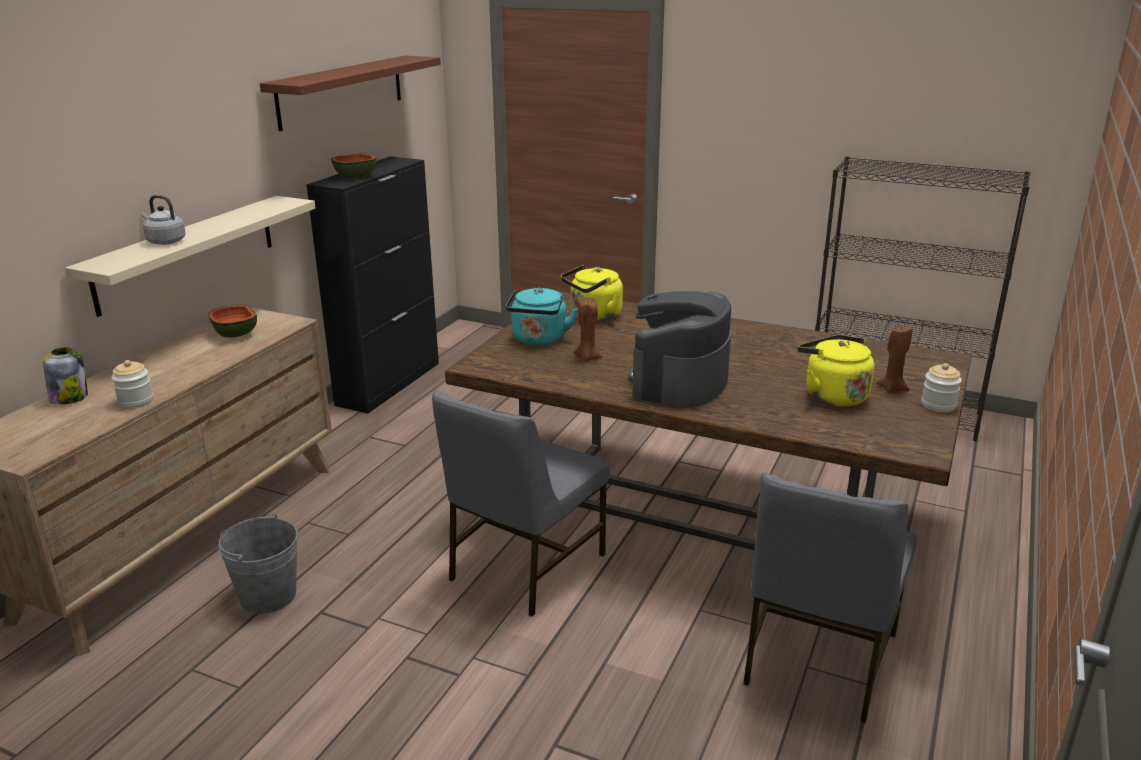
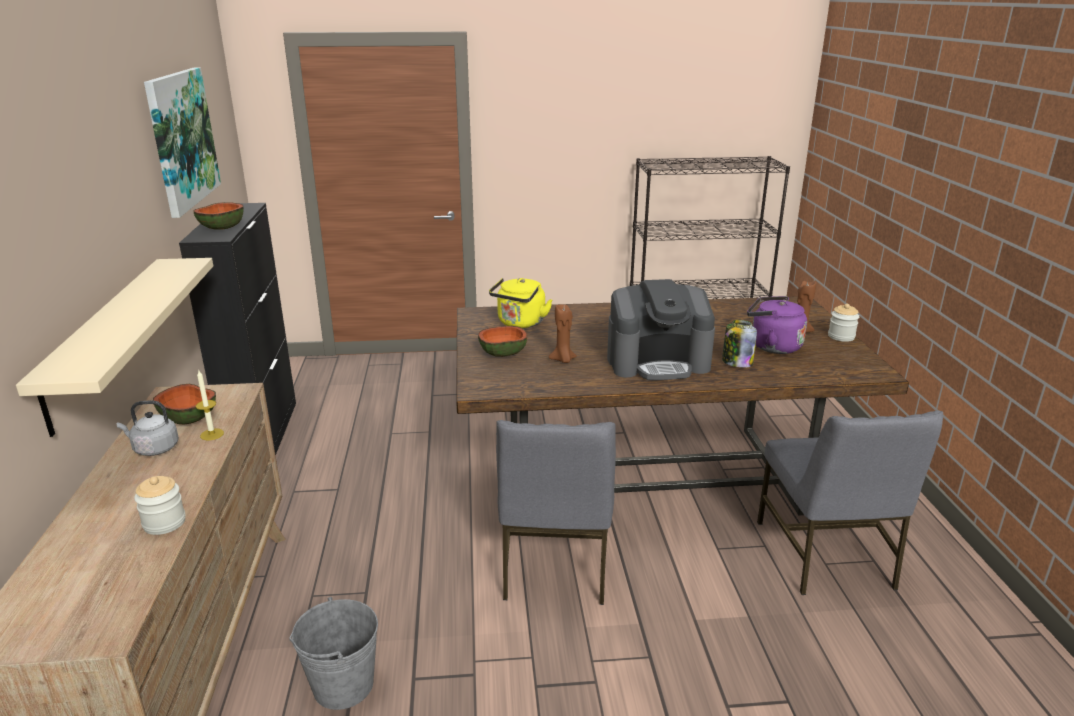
camera: 30 degrees left, 0 degrees up
jar [43,347,88,404] -> jar moved to [722,320,757,368]
grey kettle [142,195,186,245] -> grey kettle moved to [117,401,179,456]
brown shelf [260,56,441,131] -> picture [144,67,221,218]
turquoise kettle [506,288,578,345] -> bowl [478,326,527,357]
coffee machine [628,291,731,408] -> coffee machine turned 90 degrees counterclockwise [607,279,715,380]
yellow kettle [797,335,875,407] -> purple kettle [747,296,807,354]
none -> candle [196,371,224,440]

